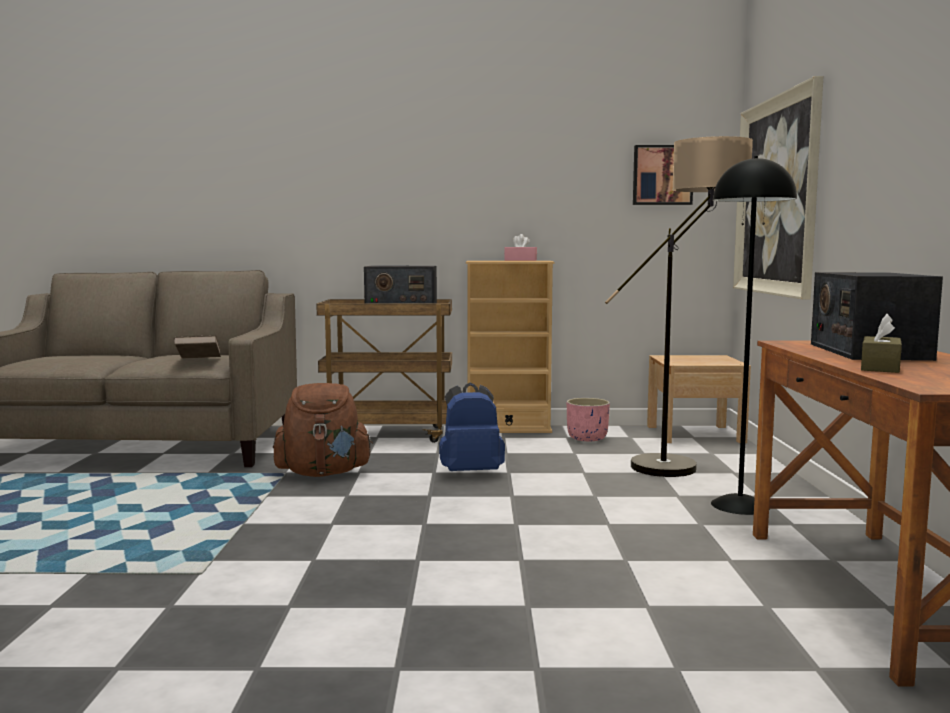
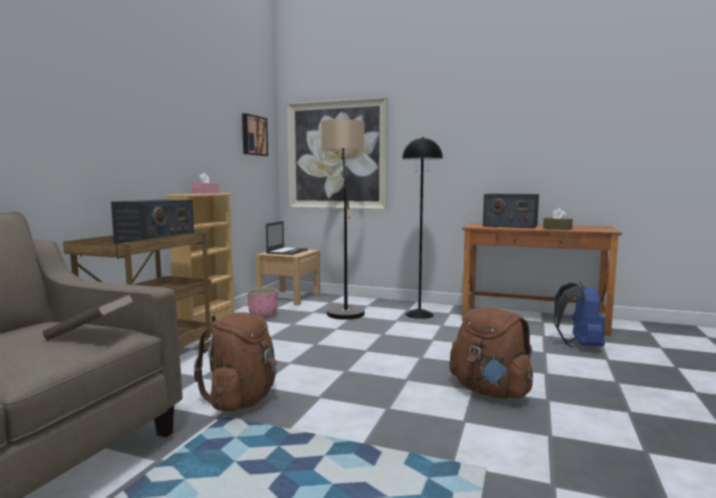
camera: 70 degrees left, 0 degrees up
blue backpack [439,383,505,471] -> blue backpack moved to [554,282,605,348]
none -> laptop [266,221,308,255]
none -> brown backpack [449,307,533,399]

